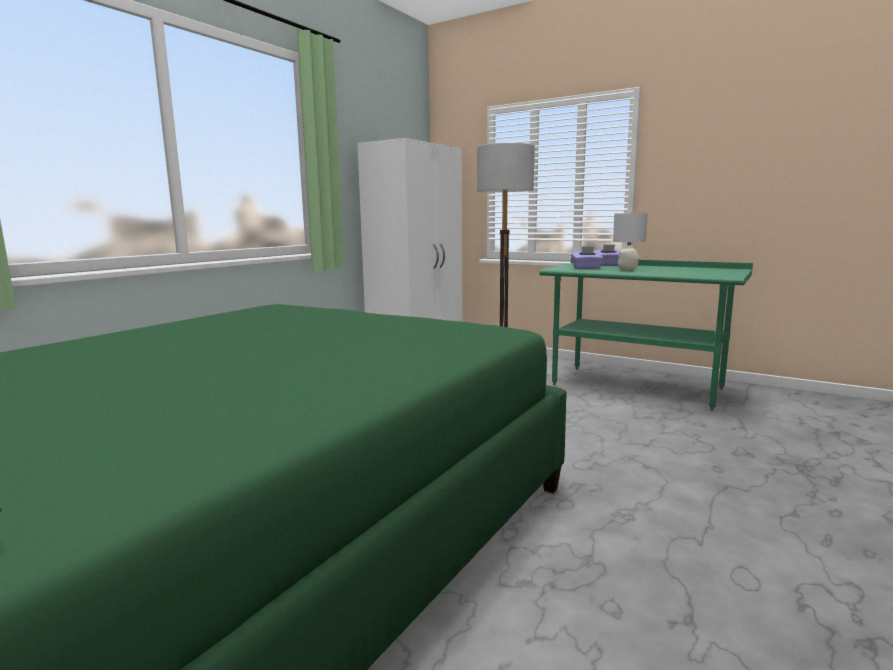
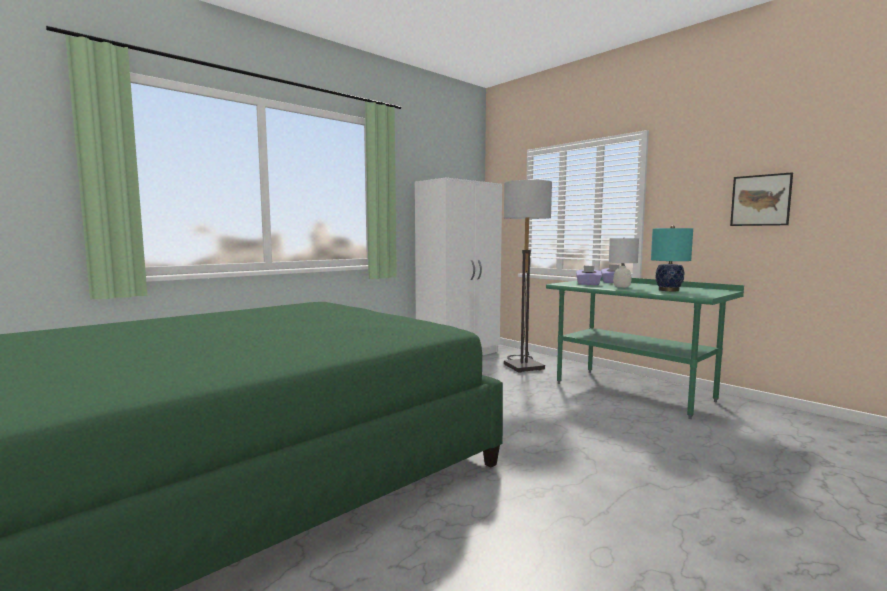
camera: 15 degrees right, 5 degrees down
none -> turquoise table lamp [651,225,693,291]
none -> picture [730,172,793,226]

